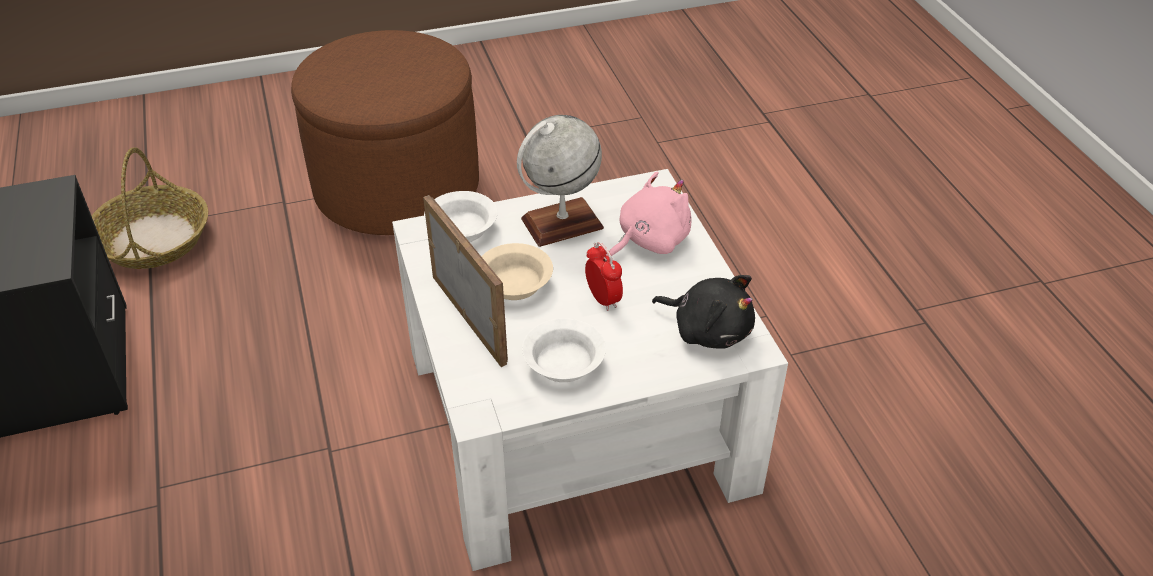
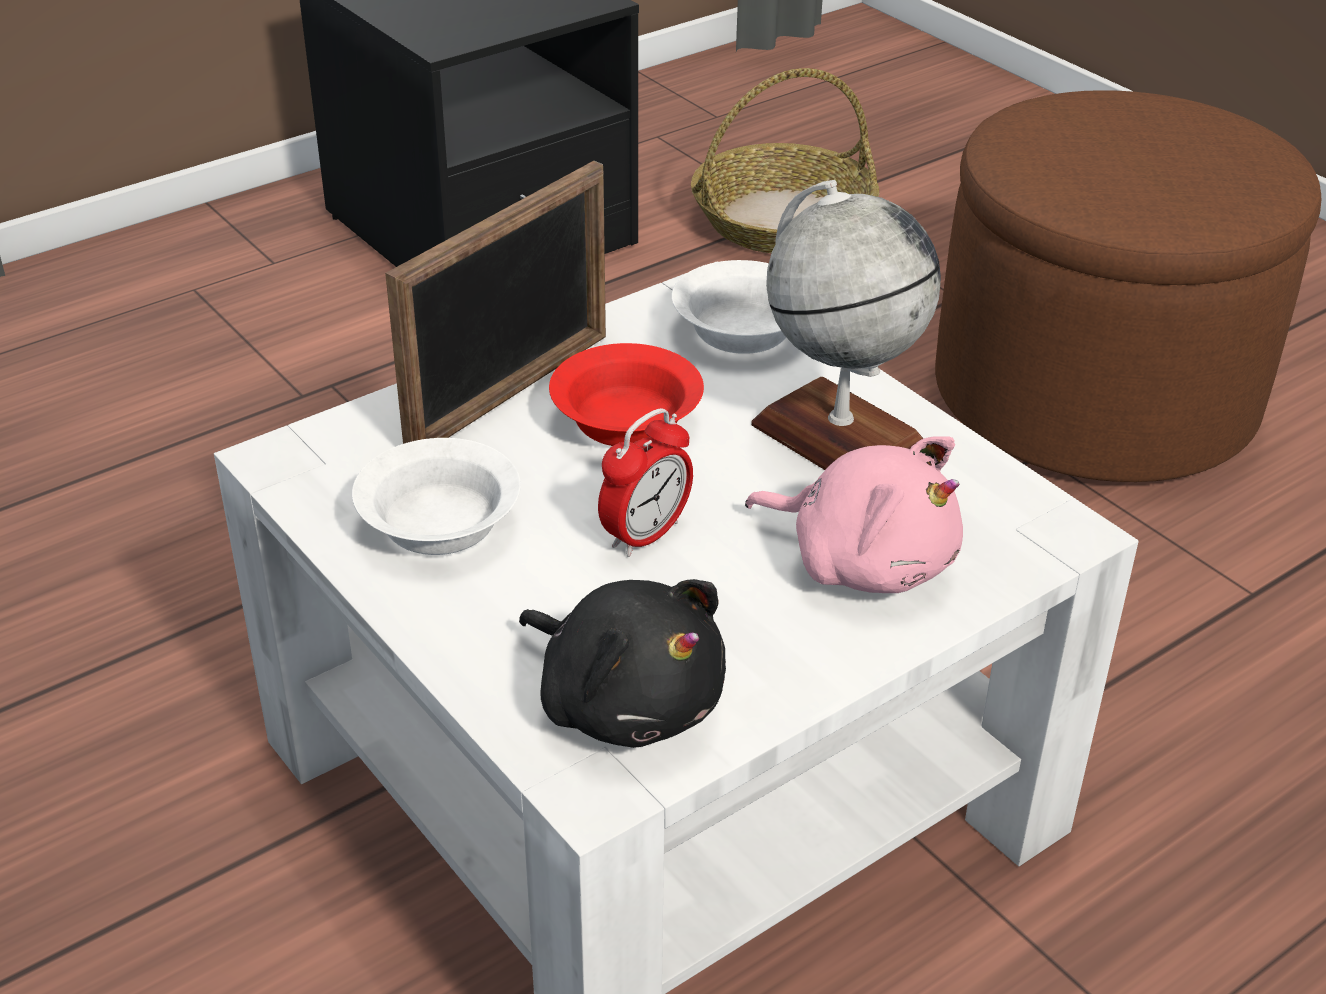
camera: 70 degrees right, 5 degrees down
beige bowl [481,243,553,300] -> red bowl [549,343,704,446]
black plush toy [652,275,755,349] -> black plush toy turned 60 degrees counterclockwise [519,579,726,748]

